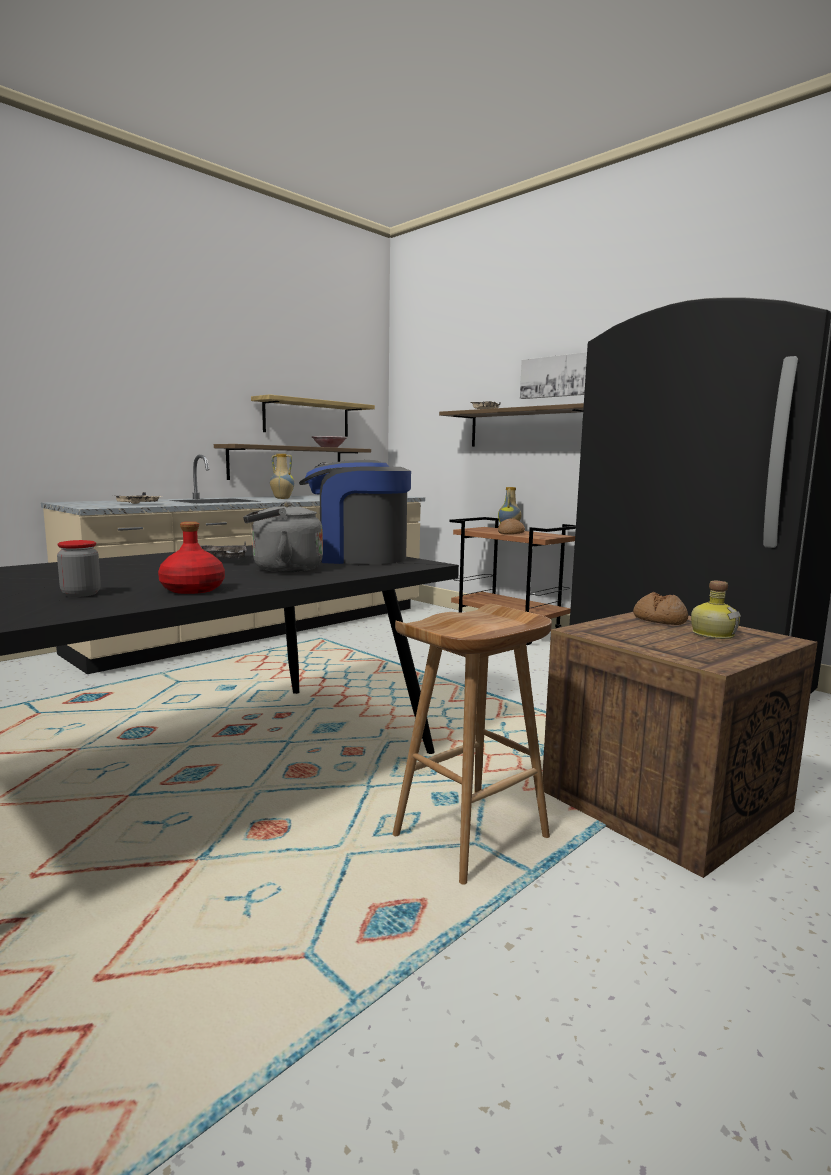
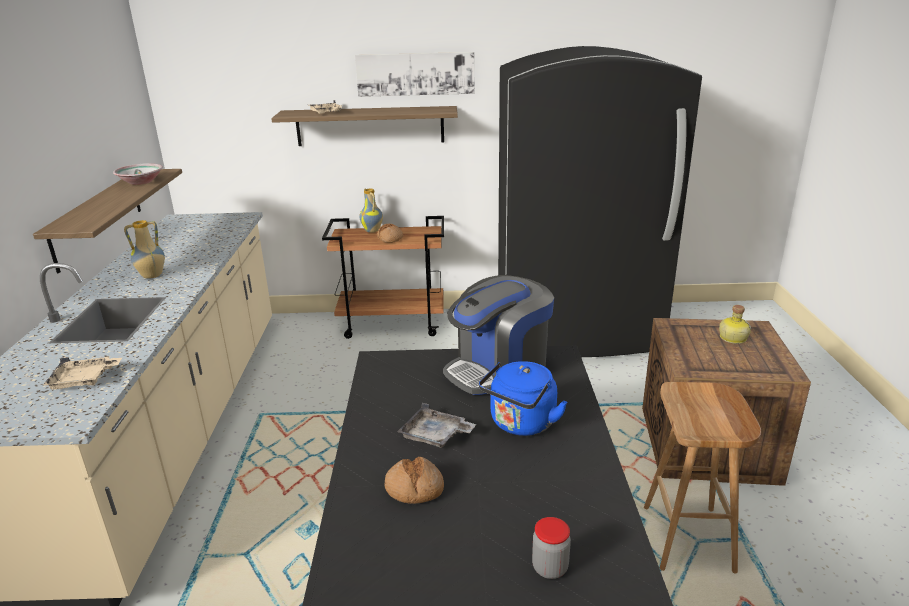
camera: 45 degrees left, 15 degrees up
red bottle [158,522,225,594] -> none
grey kettle [243,501,323,572] -> blue kettle [479,361,567,436]
shelf [251,394,375,437] -> none
bread [633,592,688,625] -> bread moved to [384,457,444,504]

